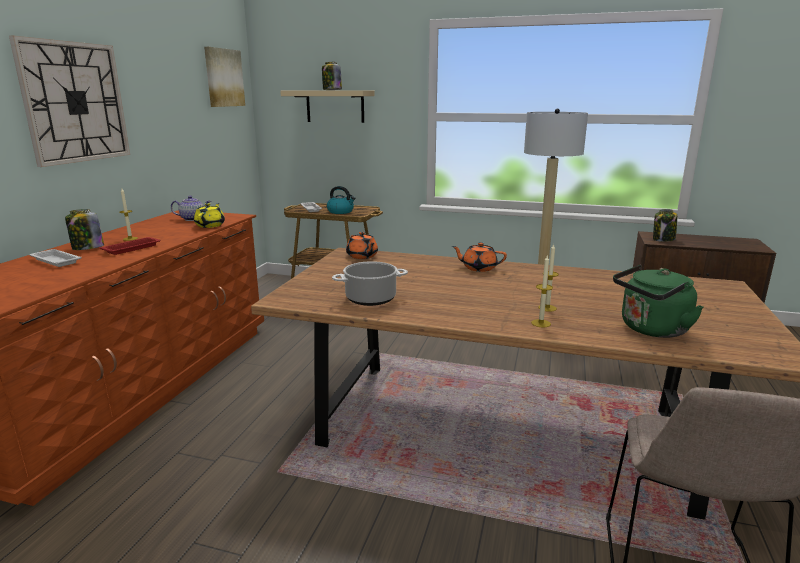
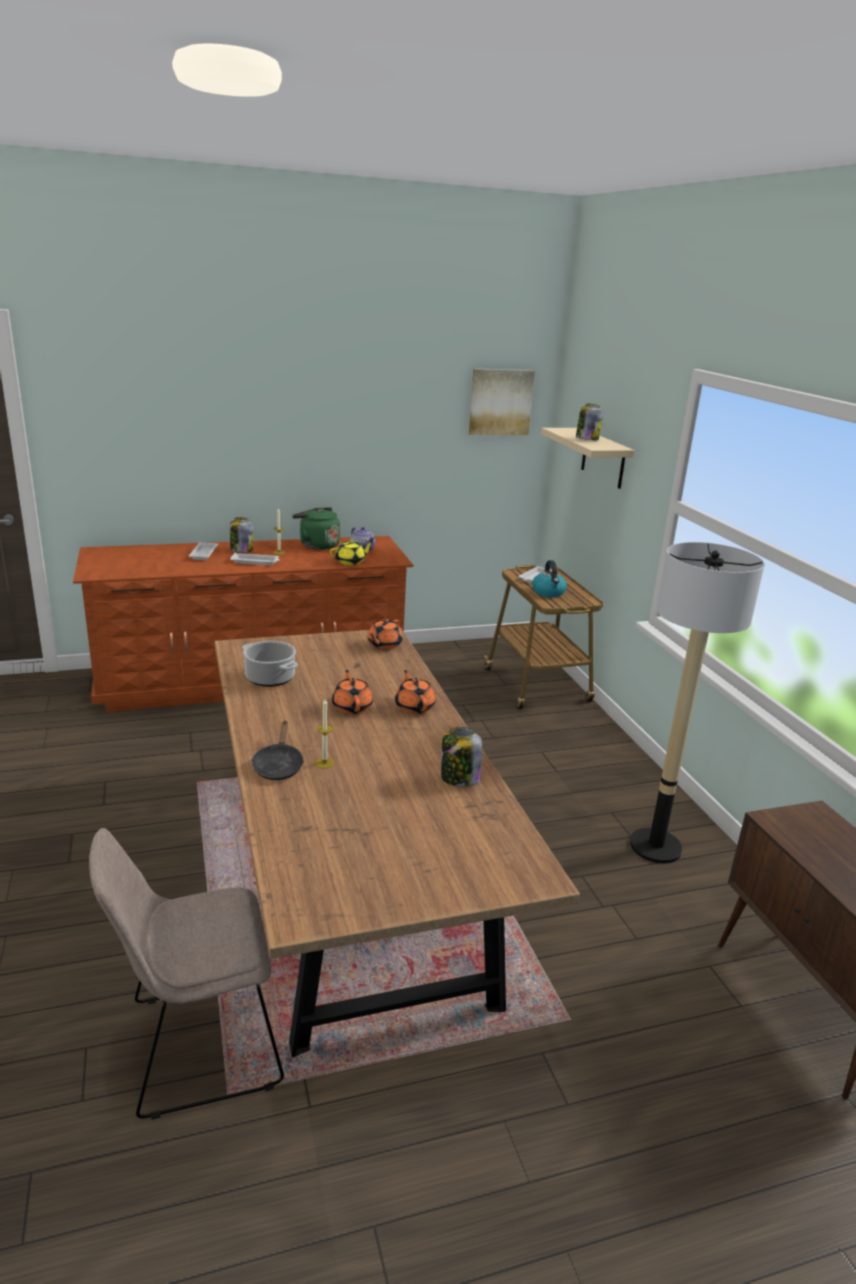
camera: 55 degrees right, 5 degrees up
wall clock [9,36,130,167] -> none
red tray [99,237,160,255] -> white tray [230,553,280,565]
candle [531,255,553,327] -> black frying pan [251,721,304,780]
green kettle [613,265,703,338] -> green kettle moved to [292,507,340,550]
jar [653,209,677,242] -> jar moved to [441,727,482,787]
none -> orange teapot [332,670,373,714]

